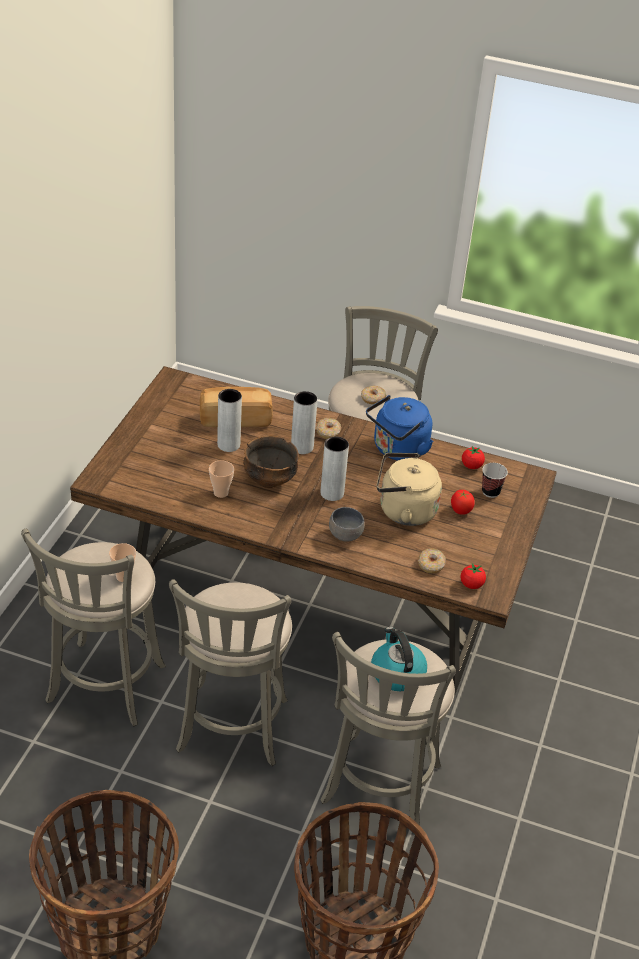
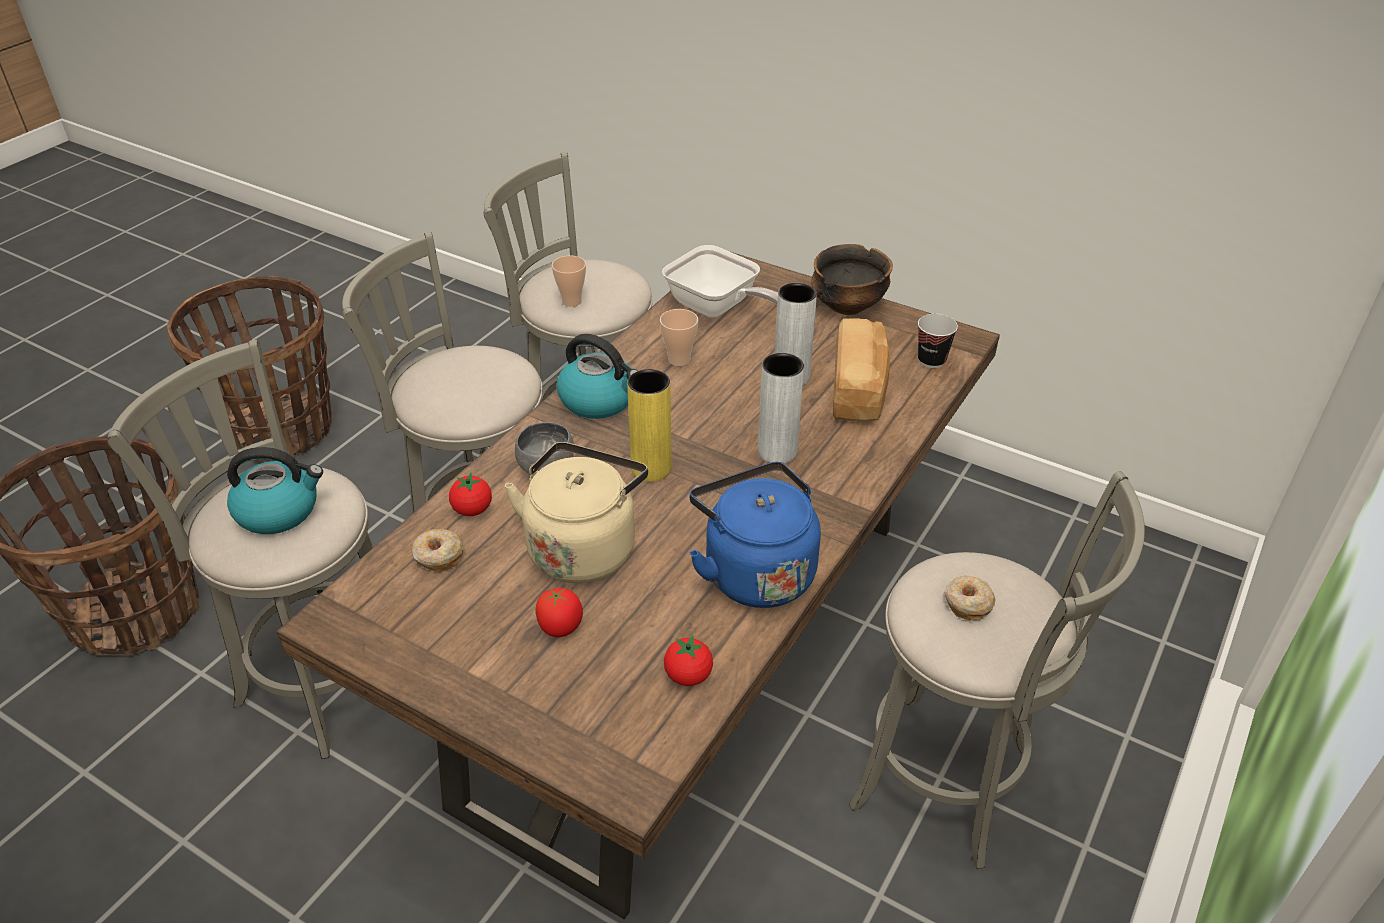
camera: 105 degrees right, 0 degrees up
bowl [243,436,299,488] -> bowl moved to [811,244,893,315]
donut [316,418,341,439] -> none
grey vase [321,437,349,501] -> yellow vase [627,369,672,482]
tomato [460,563,486,589] -> tomato moved to [449,473,492,516]
cup [482,463,508,498] -> cup moved to [918,314,958,368]
none -> kettle [557,334,638,419]
none -> frying pan [662,245,778,318]

